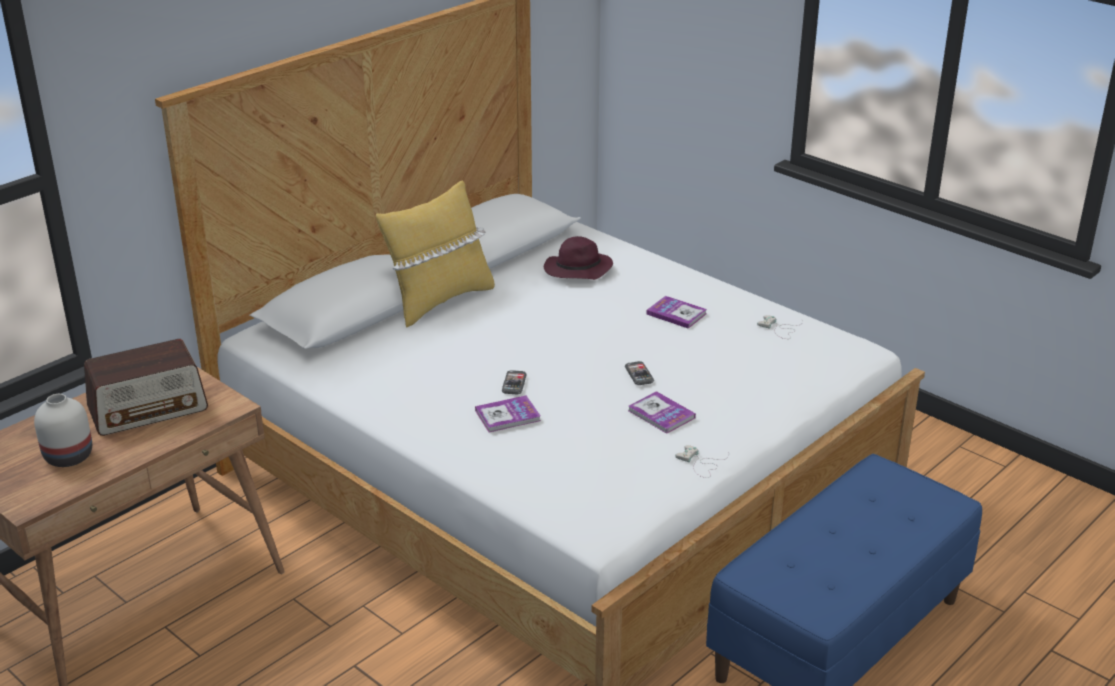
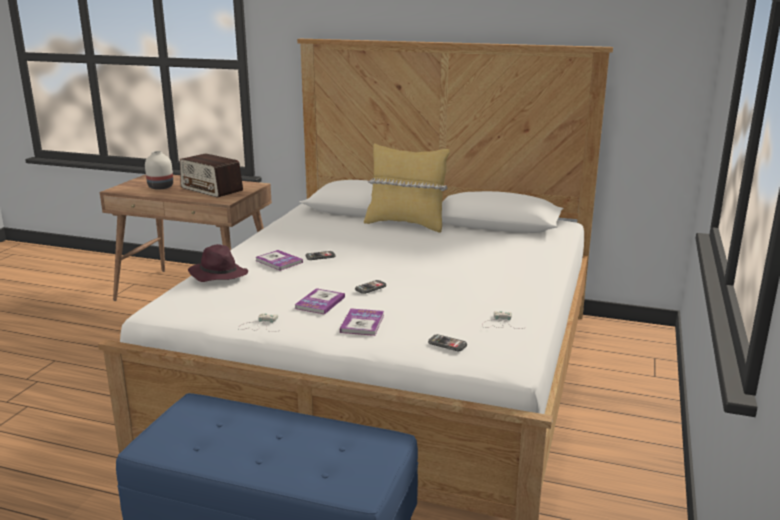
camera: 65 degrees right, 10 degrees down
purple hat [544,236,613,280] -> purple hat moved to [188,244,248,282]
book [646,296,707,329] -> book moved to [340,308,384,336]
none -> phone [428,334,467,351]

